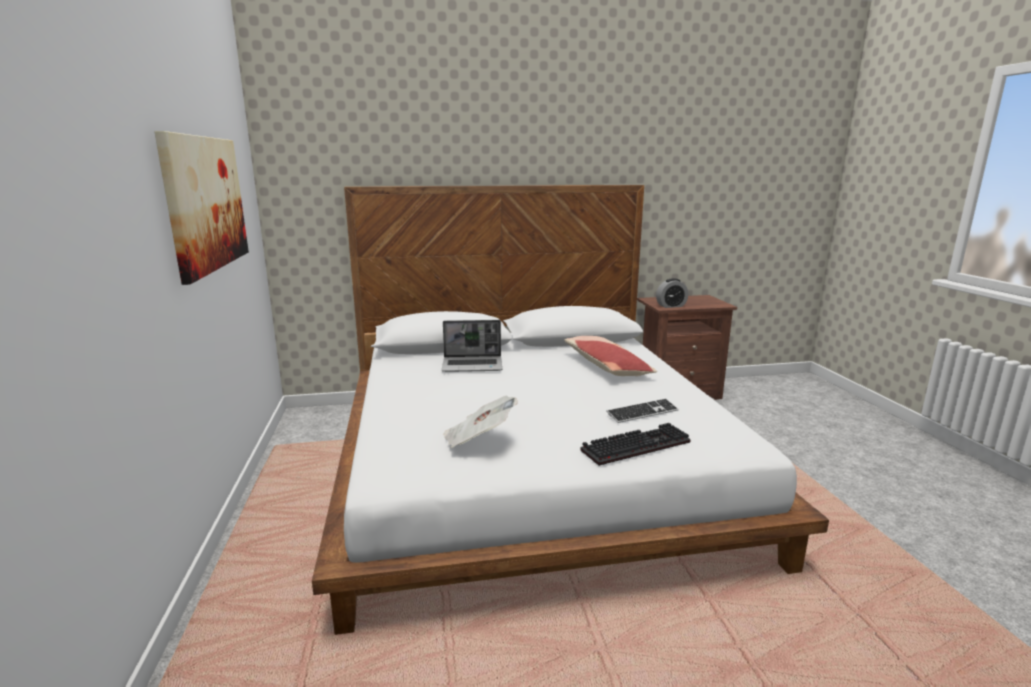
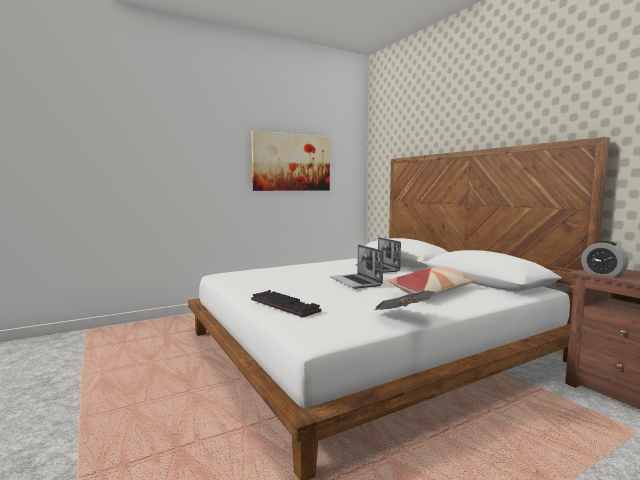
camera: 70 degrees right, 10 degrees down
newspaper [443,395,518,448] -> newspaper moved to [374,290,435,310]
keyboard [606,398,679,423] -> none
none -> laptop [330,245,383,289]

